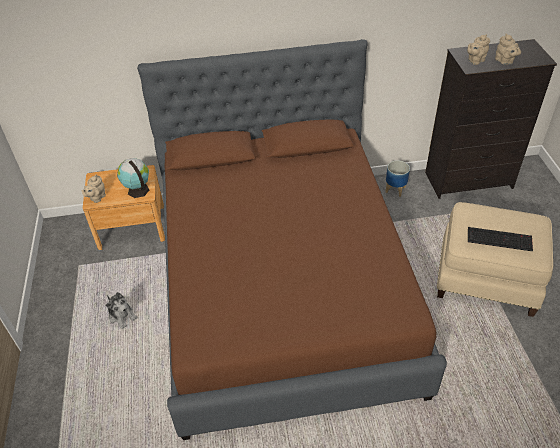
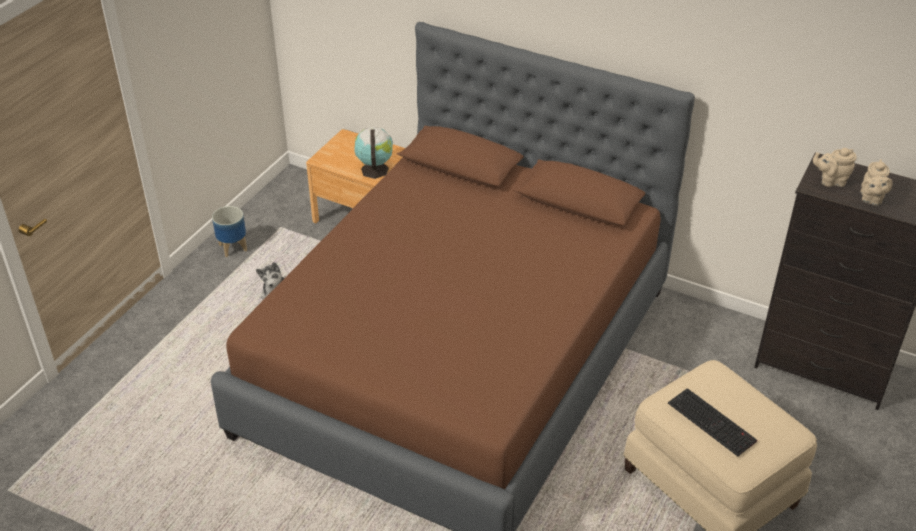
camera: 35 degrees right, 5 degrees down
beige teapot [81,175,106,203] -> none
planter [386,160,410,197] -> planter moved to [212,206,247,257]

